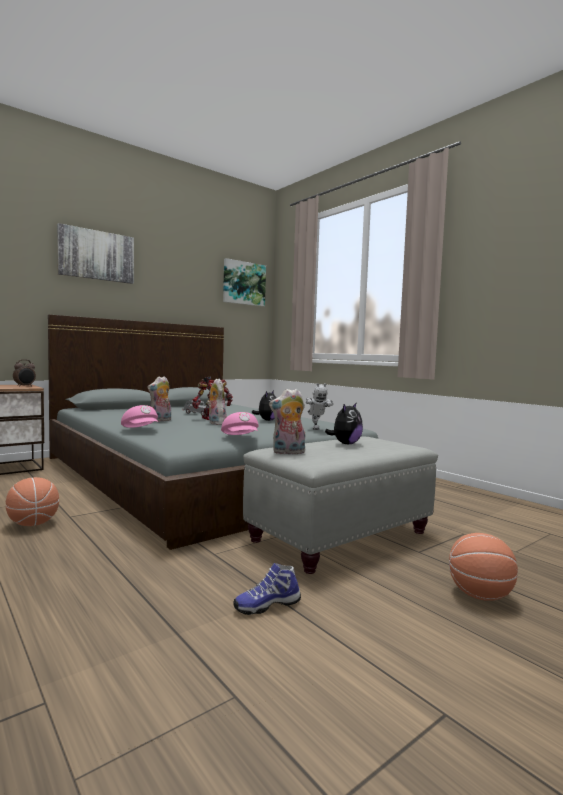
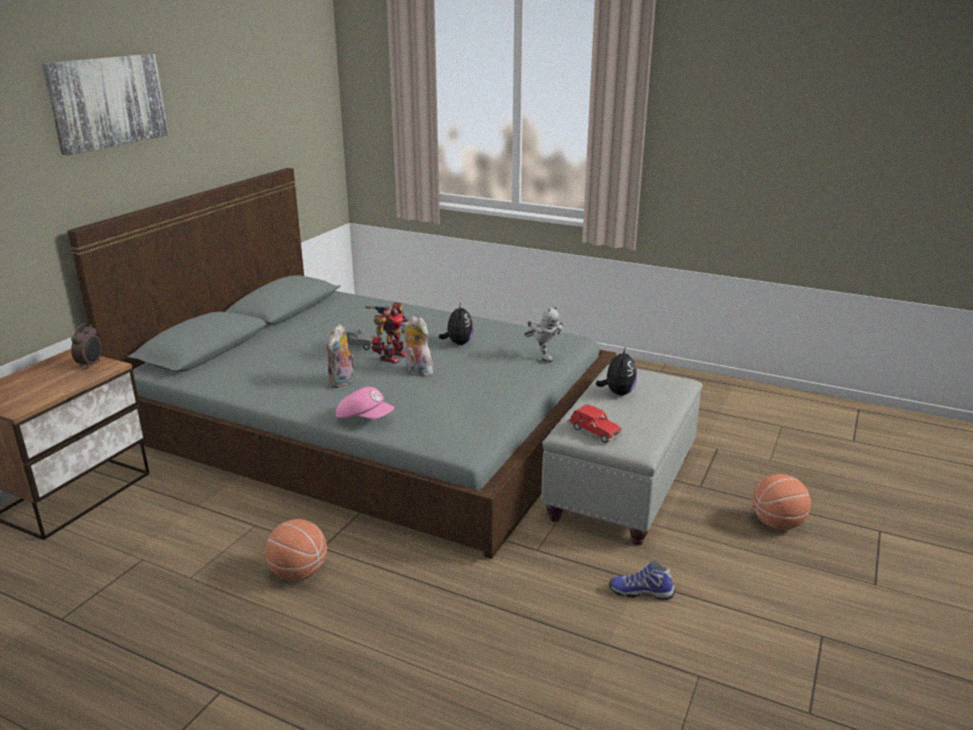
camera: 25 degrees left, 20 degrees up
pink cap [221,412,259,435] -> none
picture [223,258,266,307] -> none
shoe [233,563,301,615] -> shoe turned 60 degrees clockwise [609,561,675,600]
plush toy [269,389,305,454] -> red toy car [567,404,622,443]

